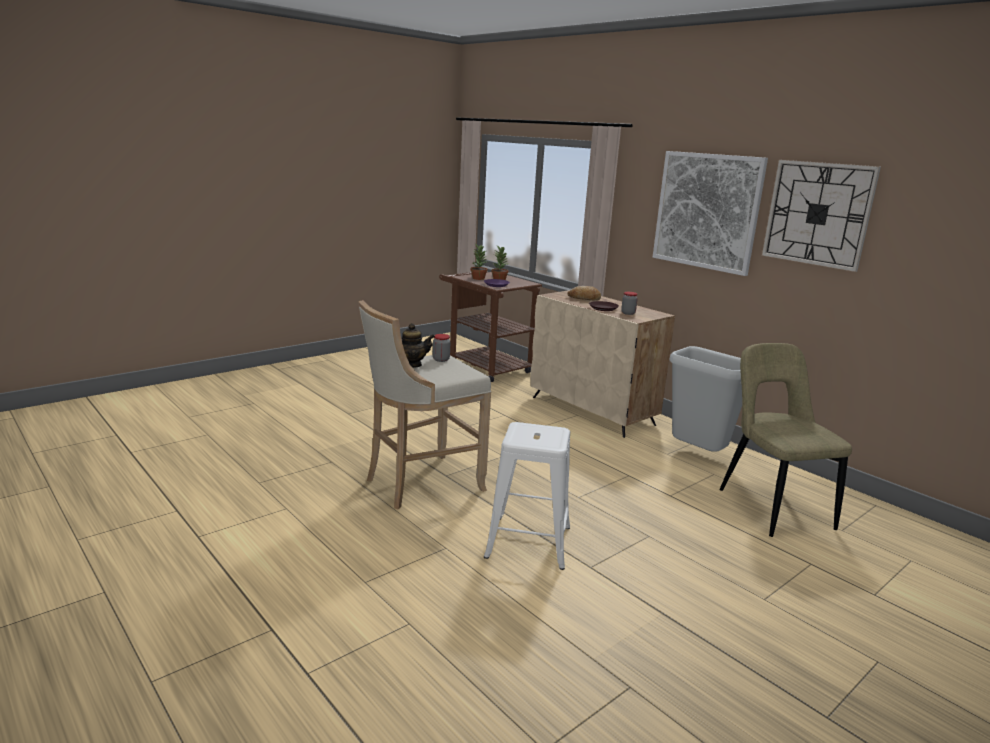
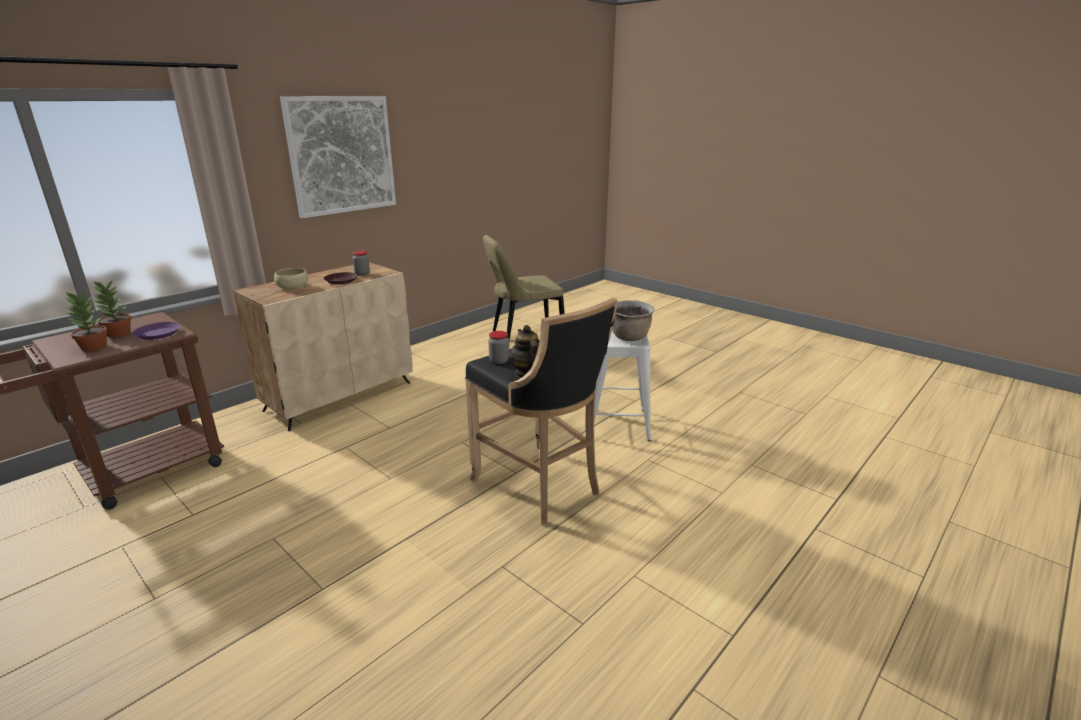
camera: 95 degrees left, 5 degrees up
beige stool [358,300,491,510] -> black stool [465,298,618,525]
bread [567,286,601,300] -> beige bowl [274,268,308,289]
grey trash can [669,346,742,452] -> none
wall clock [762,160,881,272] -> none
none -> brown cooking pot [612,300,654,341]

